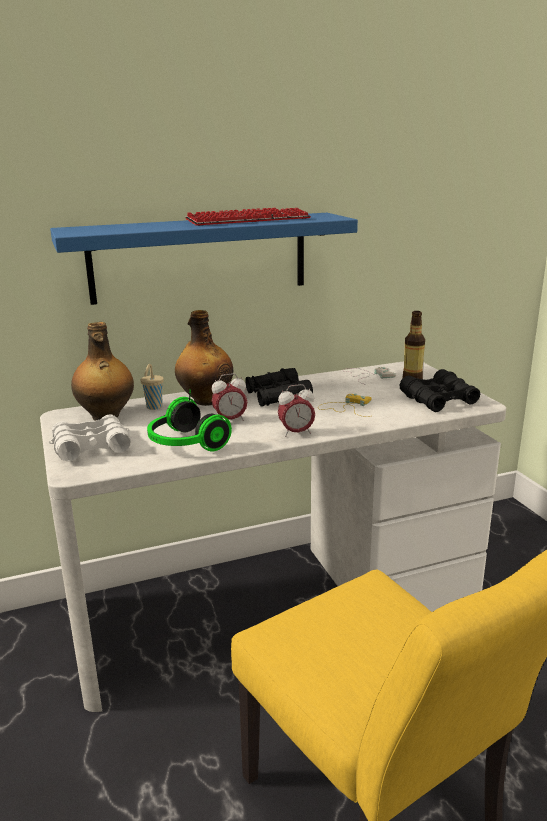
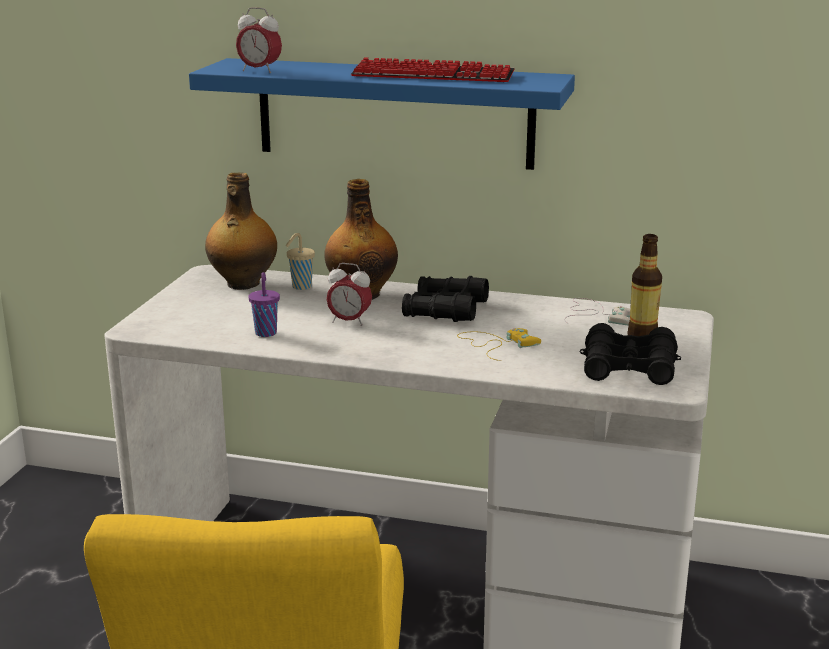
camera: 35 degrees right, 0 degrees up
white binoculars [49,414,131,461] -> none
headphones [147,389,232,451] -> purple cup [248,272,280,337]
alarm clock [278,384,315,437] -> alarm clock moved to [236,7,282,73]

